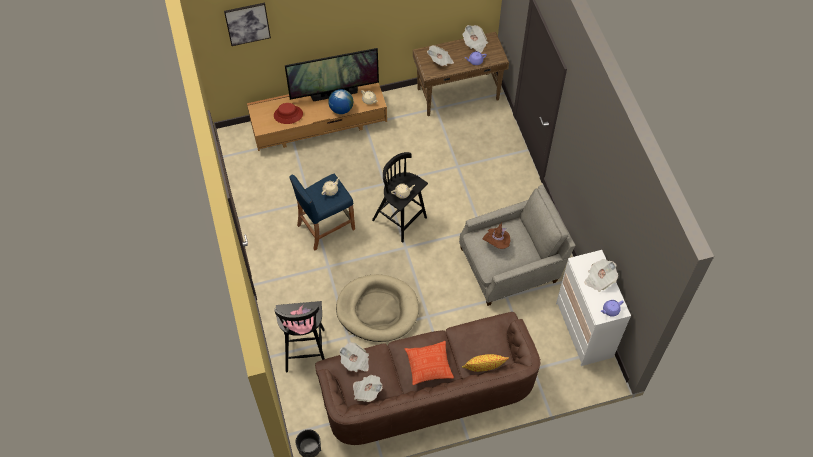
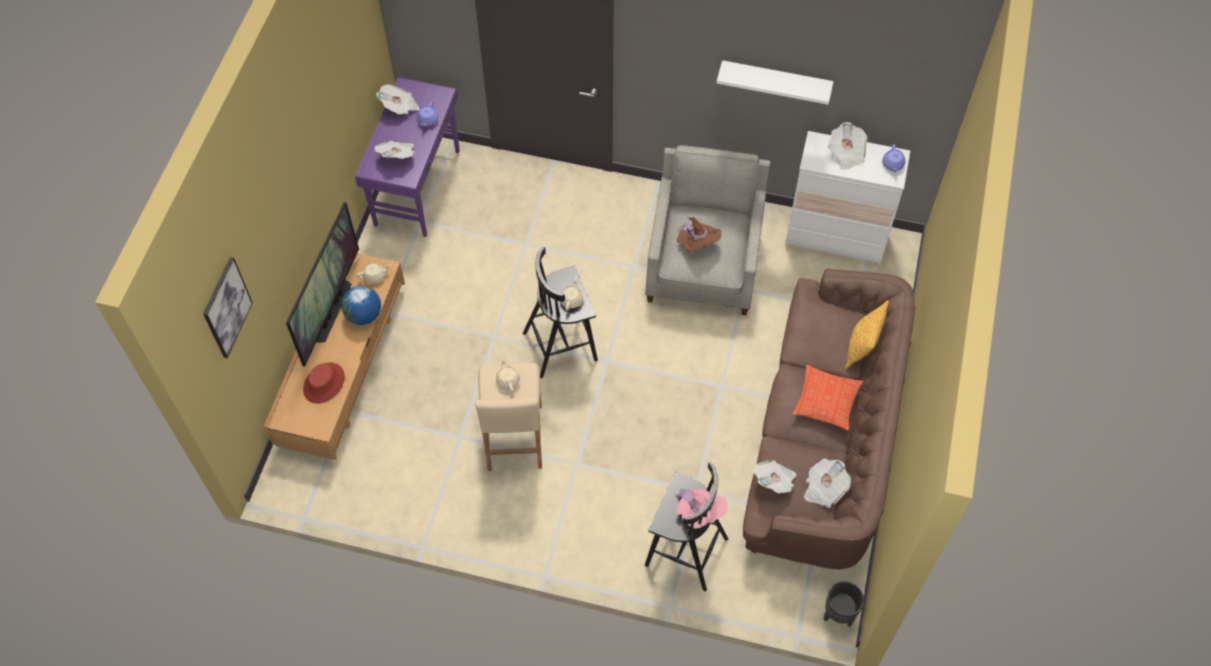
camera: 60 degrees left, 0 degrees up
blue stool [289,174,355,250] -> beige stool [475,363,542,471]
beige dog bed [336,274,419,342] -> none
brown console table [413,32,509,116] -> purple console table [355,77,460,237]
none -> white shelf [716,60,834,105]

